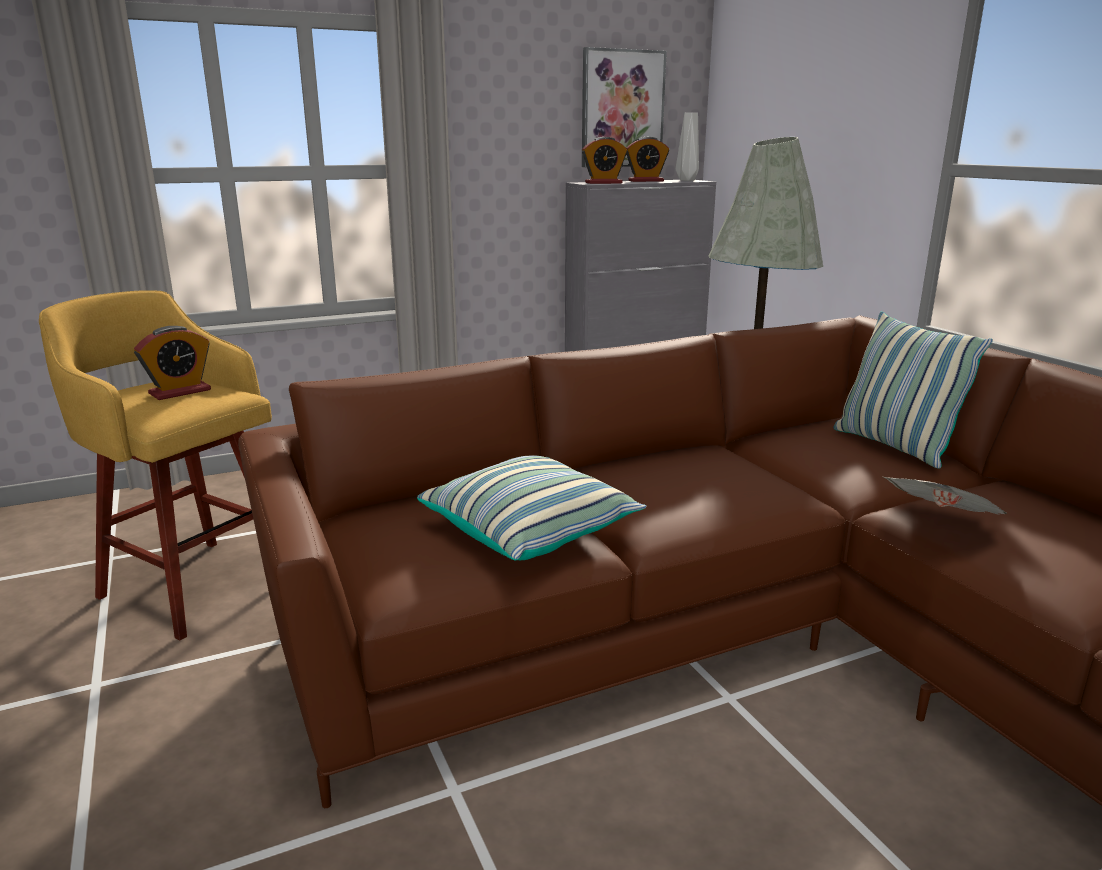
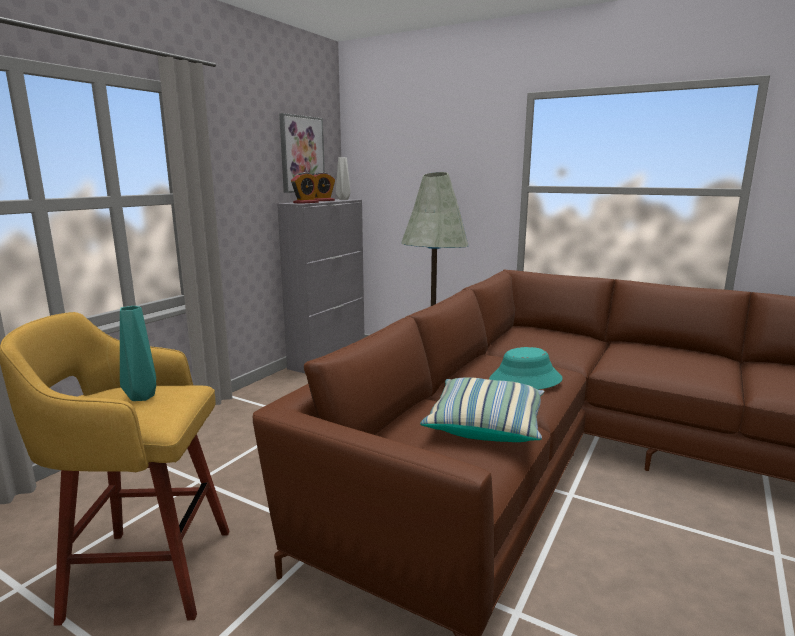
camera: 35 degrees left, 5 degrees down
alarm clock [134,326,211,400] -> turquoise vase [120,306,156,401]
pillow [833,311,993,469] -> none
newspaper [884,477,1007,515] -> none
none -> turquoise hat [489,347,563,390]

